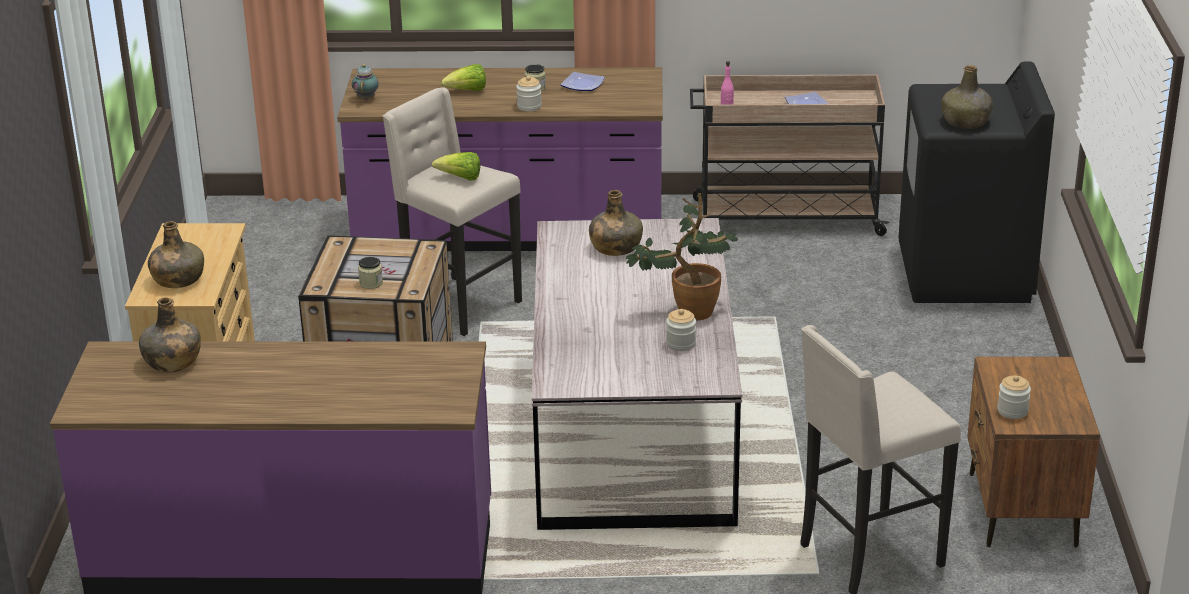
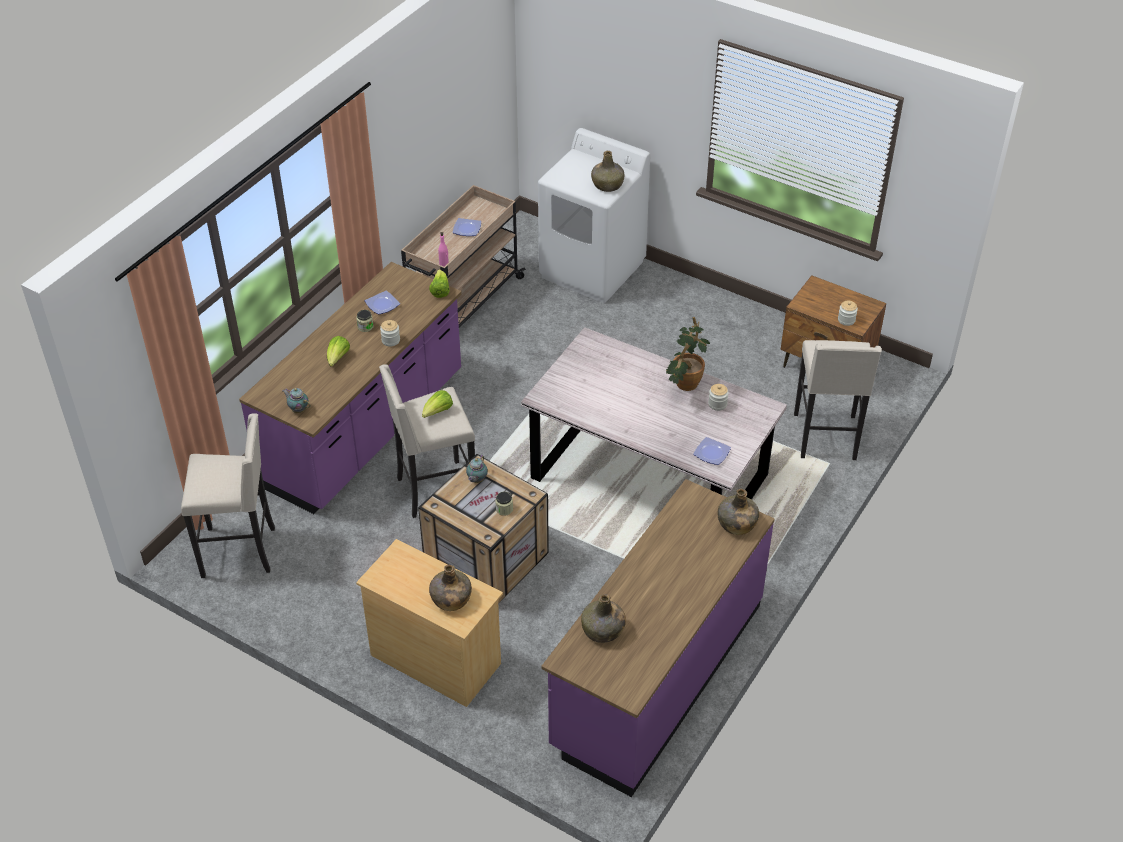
camera: 60 degrees left, 15 degrees up
green bottle [589,190,643,256] -> green bottle moved to [718,489,759,535]
black washing machine [898,62,1055,303] -> white washing machine [538,128,650,303]
none -> beige stool [181,413,275,578]
none -> lettuce [429,269,450,298]
none -> teapot [466,454,488,483]
none -> plate [693,437,731,465]

